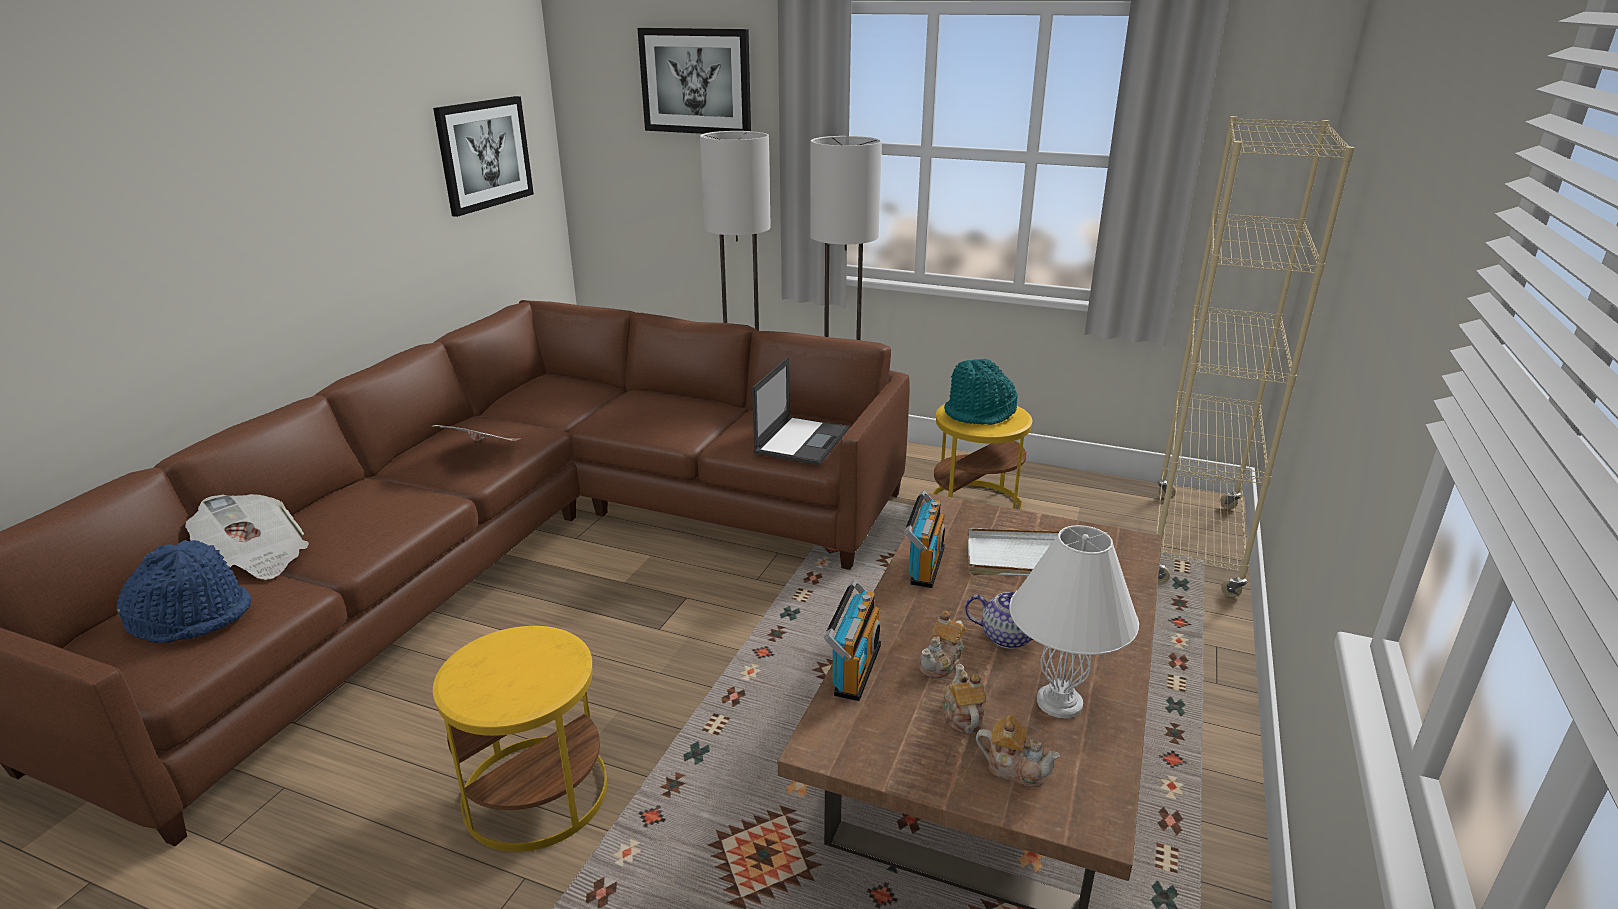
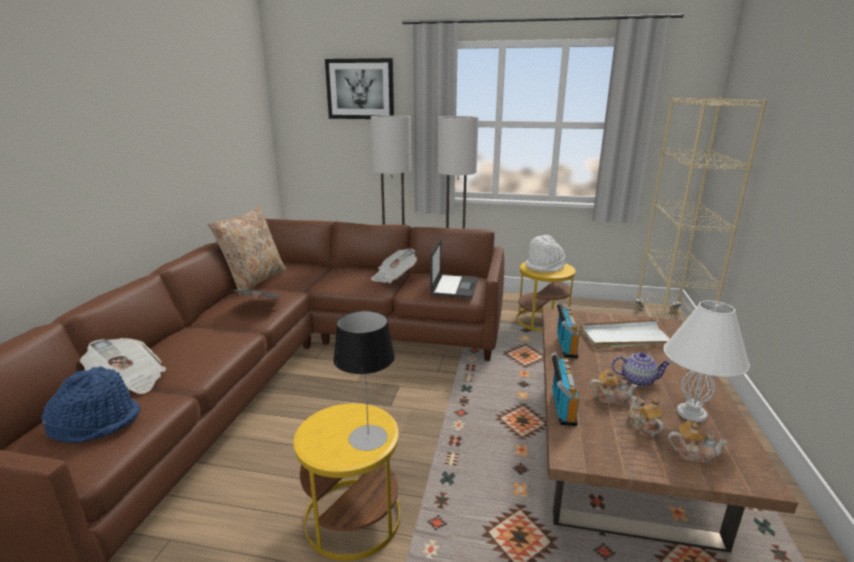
camera: 10 degrees left, 5 degrees down
picture [433,96,534,217] -> none
teapot [919,611,966,678] -> teapot turned 105 degrees counterclockwise [590,370,637,405]
turquoise hat [944,359,1018,425] -> white hat [526,235,565,272]
none -> beige pillow [207,206,287,296]
none -> table lamp [333,311,395,451]
none -> newspaper [371,248,417,283]

